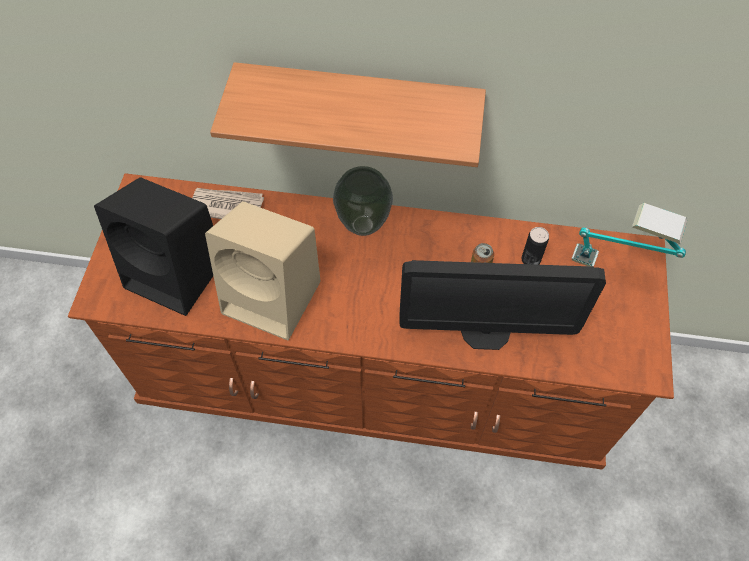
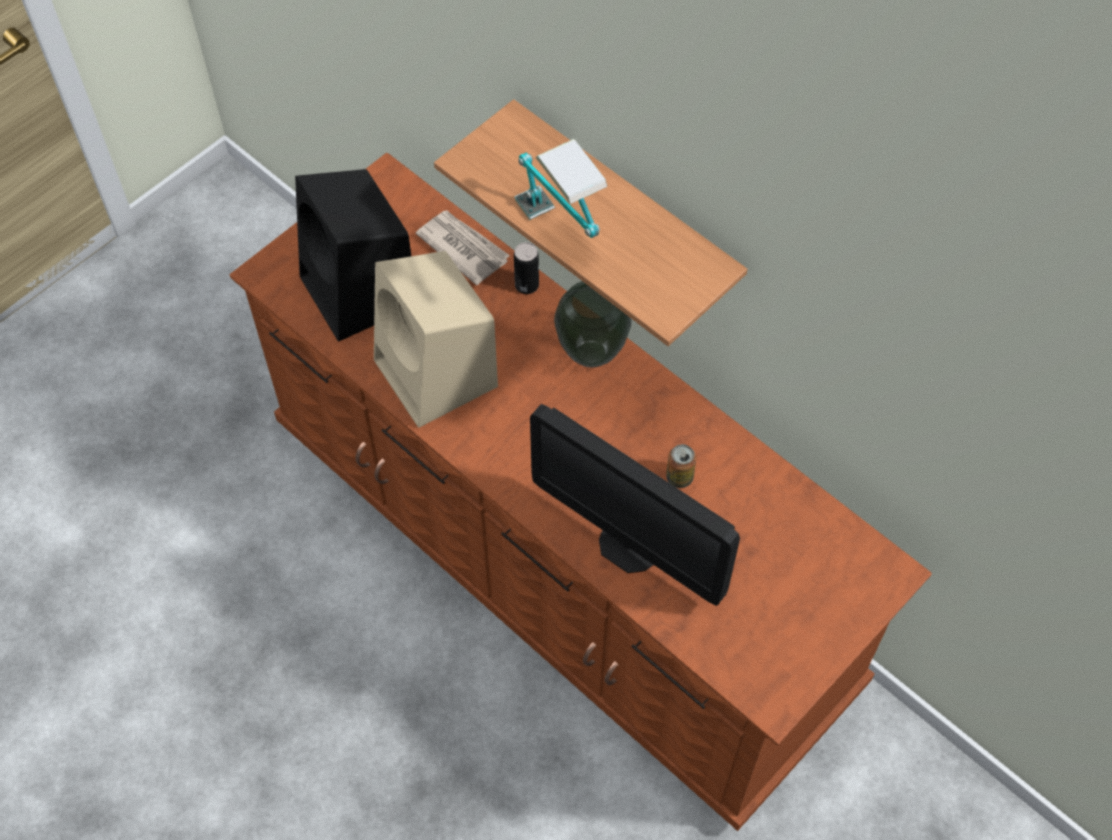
camera: 35 degrees right, 0 degrees up
can [522,227,549,265] -> can moved to [514,242,539,294]
table lamp [572,203,687,267] -> table lamp moved to [514,139,607,238]

